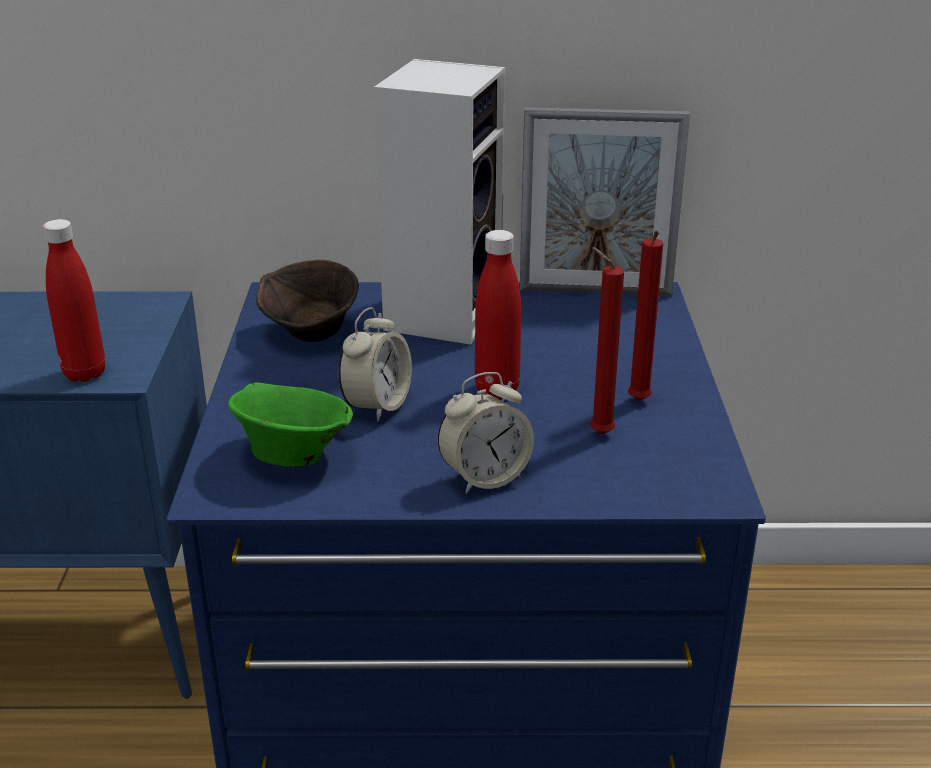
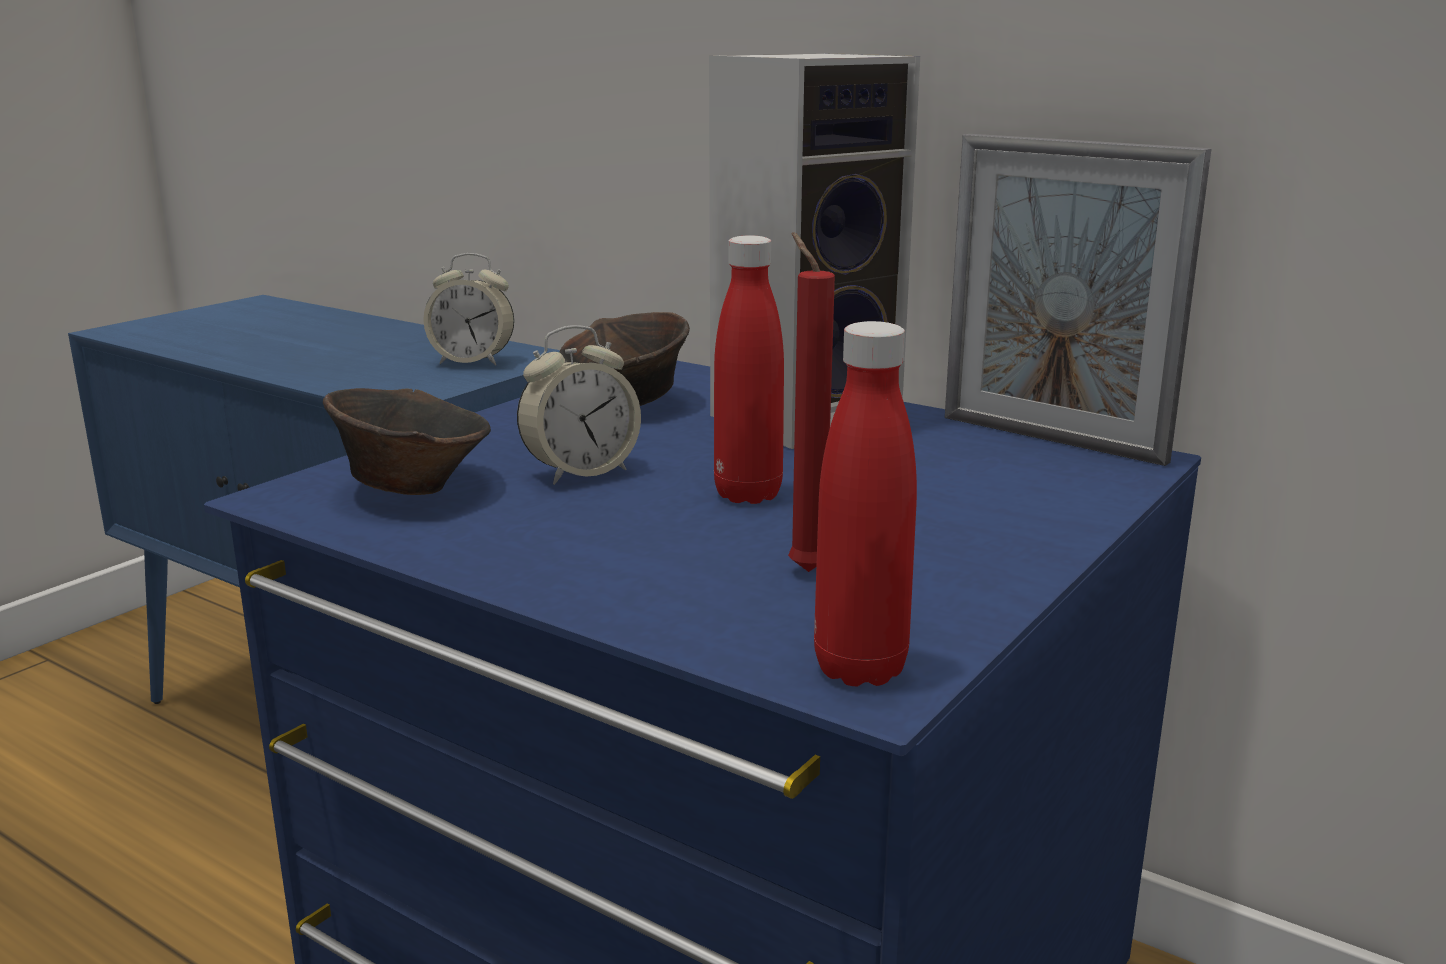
camera: 35 degrees right, 10 degrees down
red bottle [43,219,105,382] -> red bottle moved to [814,321,917,687]
green bowl [228,382,353,467] -> brown bowl [323,388,491,495]
alarm clock [438,372,534,494] -> alarm clock moved to [423,253,514,366]
red candle [628,230,663,401] -> none

